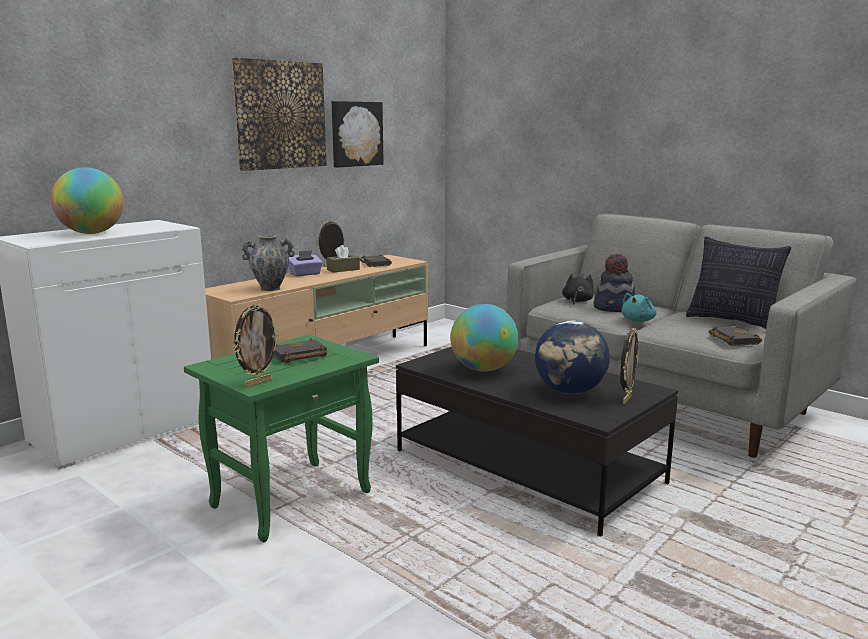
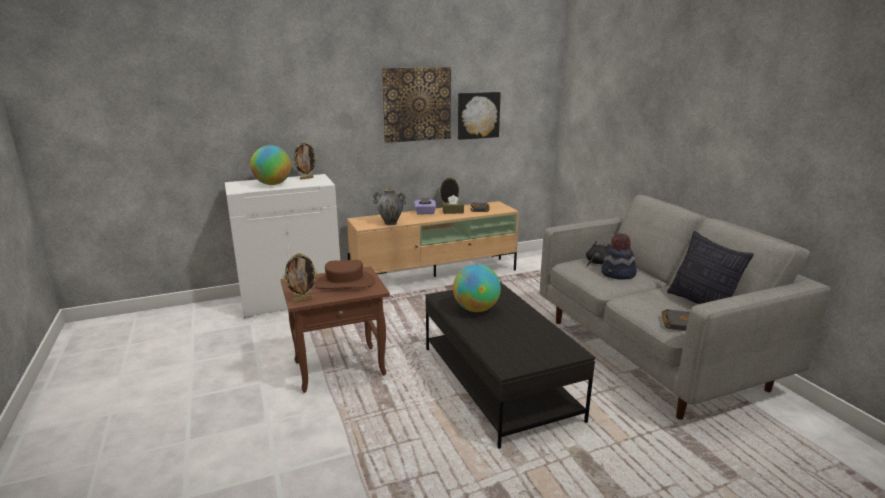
camera: 25 degrees right, 5 degrees up
green side table [184,335,379,542] -> brown side table [281,266,390,393]
black book [273,338,327,363] -> brown hat [315,260,376,289]
globe [535,321,610,394] -> none
picture frame [620,328,639,404] -> picture frame moved to [293,142,317,180]
turquoise plush toy [621,293,657,322] -> none

